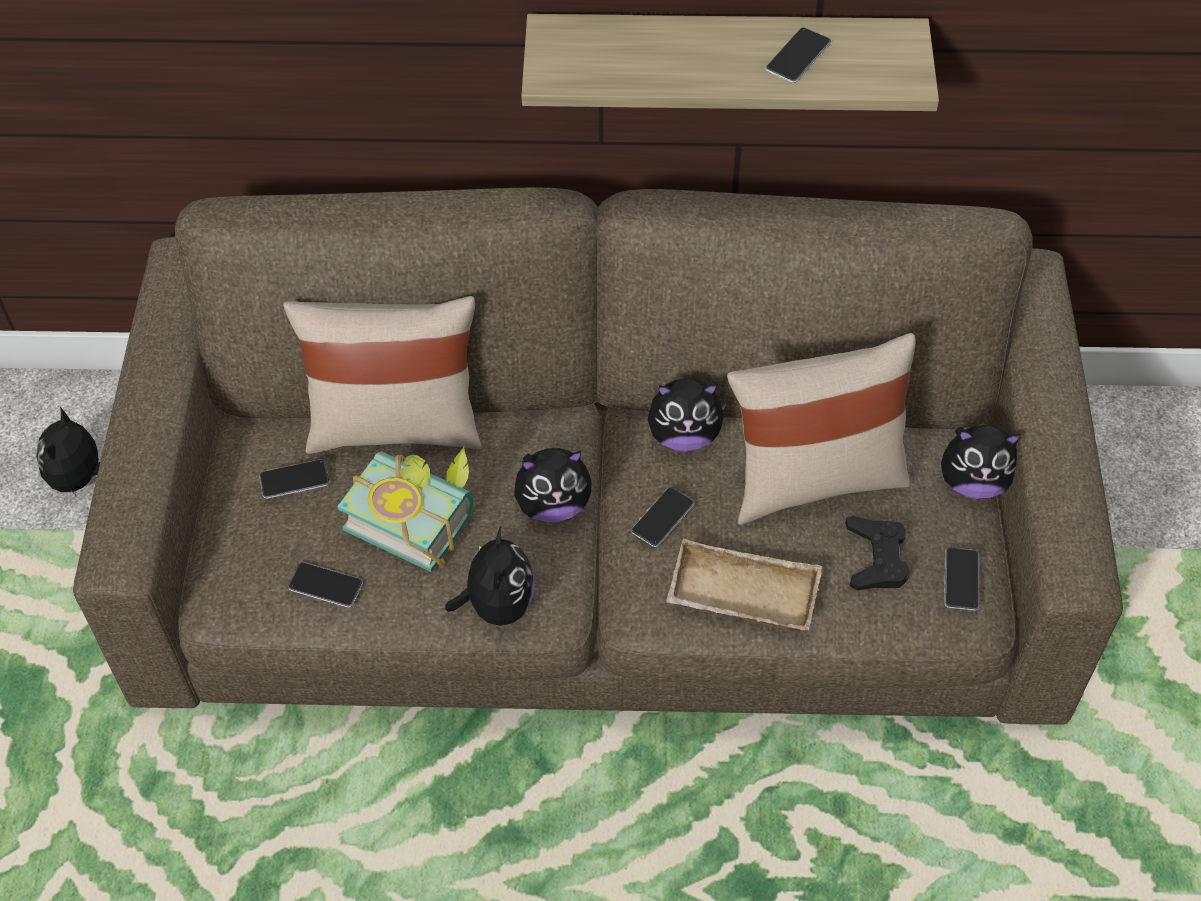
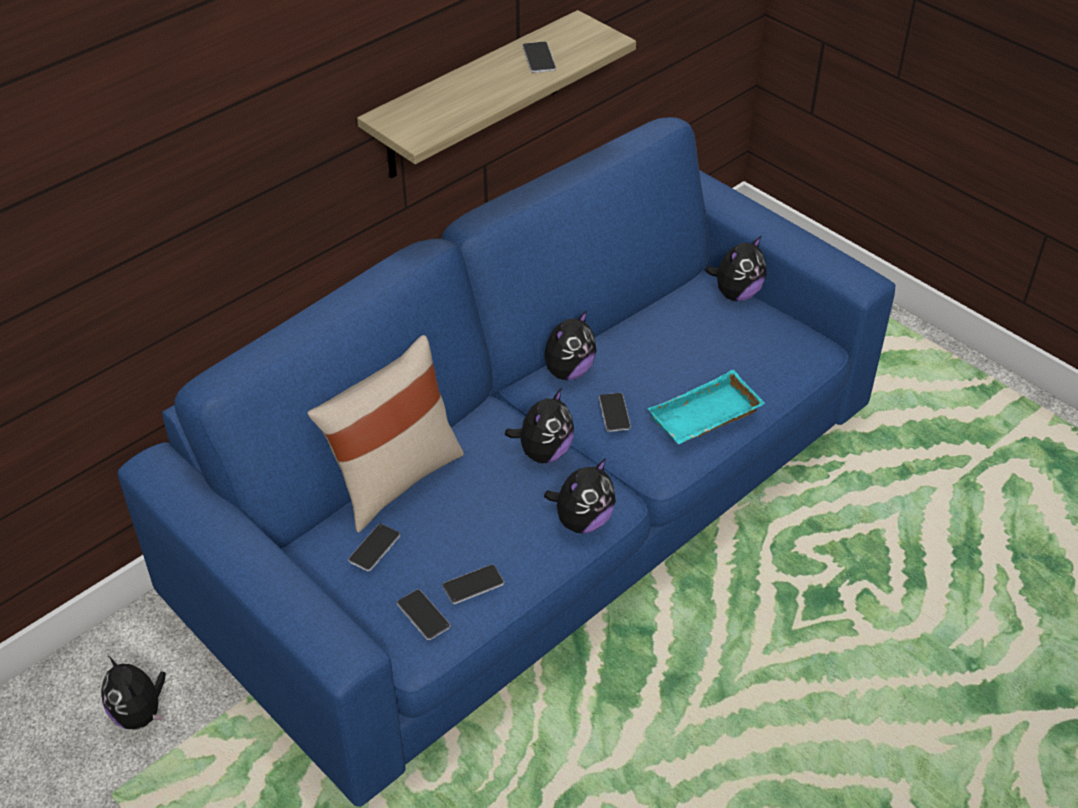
camera: 45 degrees left, 10 degrees down
brown sofa [73,187,1123,725] -> blue sofa [117,117,895,807]
book [337,447,473,572] -> none
plush toy [445,525,535,626] -> plush toy turned 90 degrees clockwise [544,458,616,534]
beige tray [666,539,822,631] -> turquoise tray [647,370,765,444]
beige pillow [727,333,916,525] -> none
black game controller [845,516,910,590] -> none
phone [944,547,979,611] -> phone moved to [397,589,451,640]

